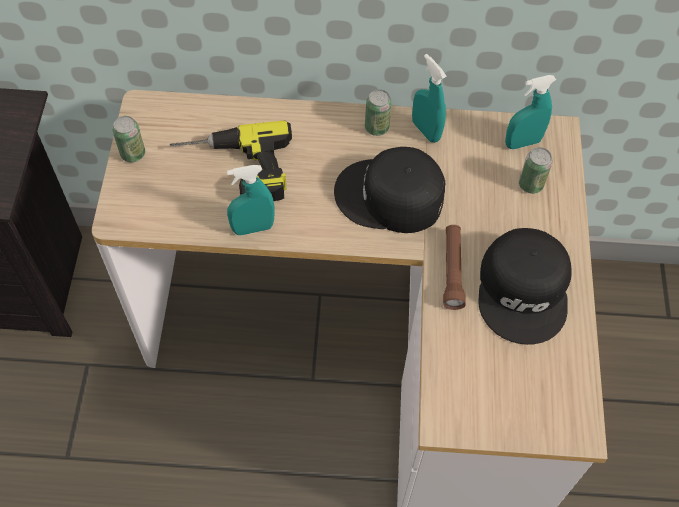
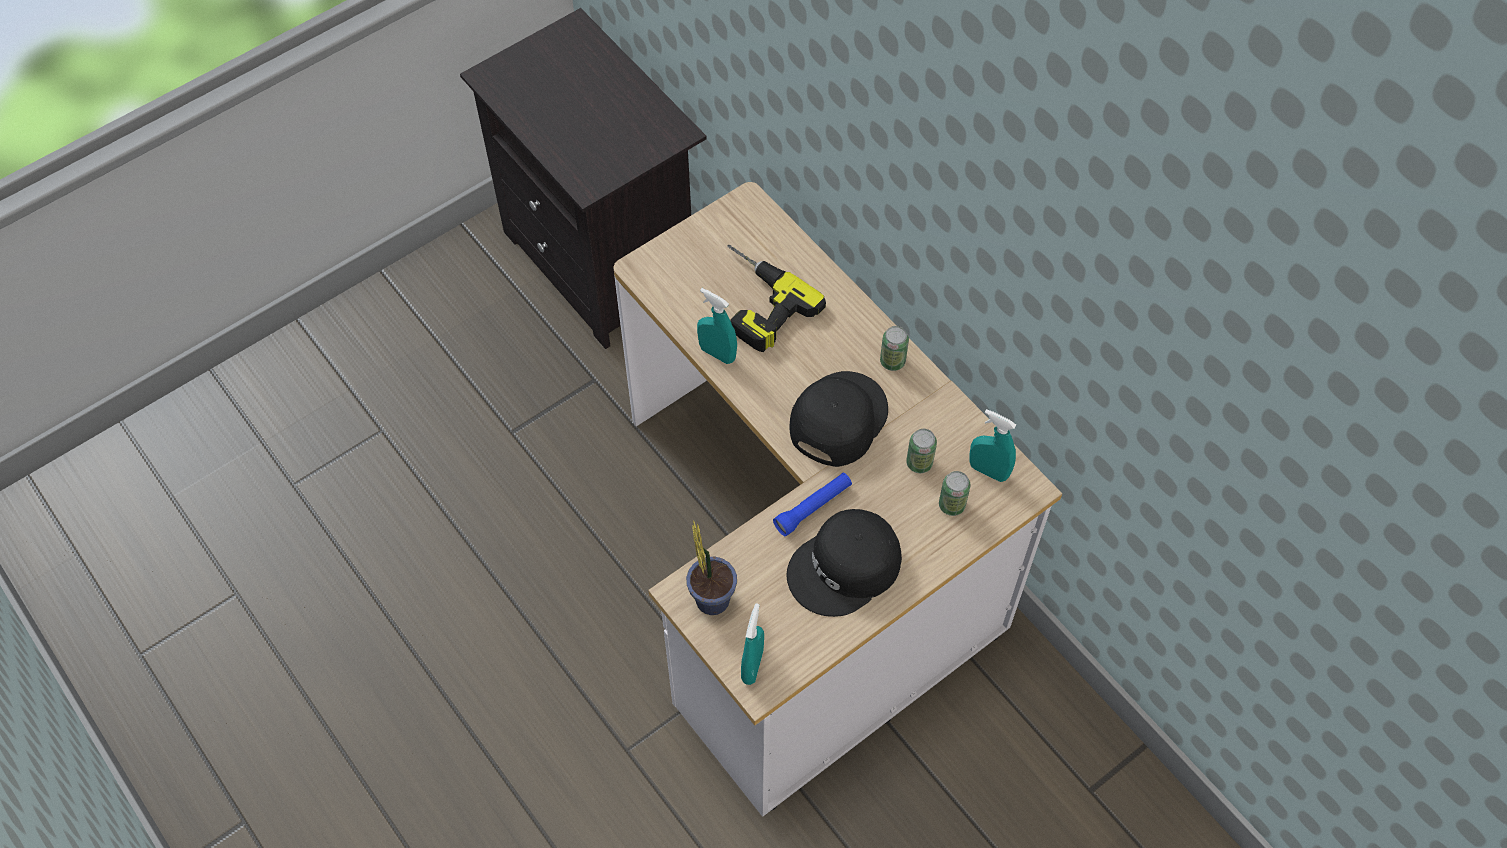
camera: 50 degrees right, 0 degrees up
can [112,116,145,163] -> can moved to [906,429,937,473]
black cap [334,147,445,233] -> black cap turned 60 degrees clockwise [790,371,888,467]
turquoise spray bottle [412,54,447,143] -> turquoise spray bottle moved to [741,603,764,685]
brown flashlight [443,225,466,310] -> blue flashlight [773,473,852,536]
none -> potted plant [686,520,737,615]

